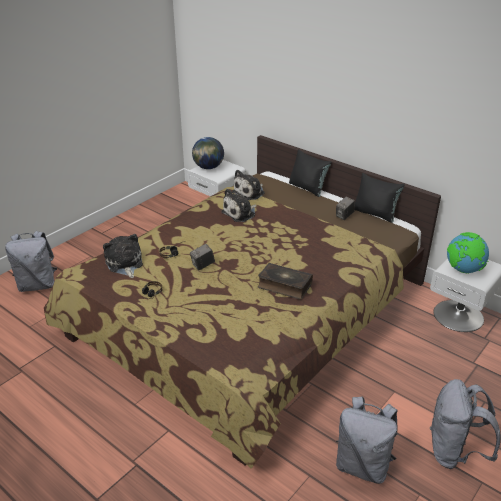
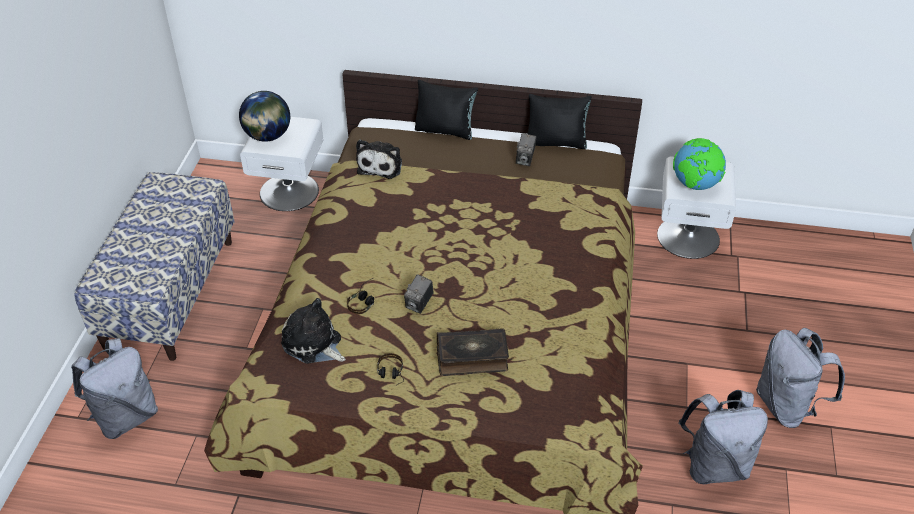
camera: 30 degrees left, 10 degrees up
plush toy [221,189,256,222] -> none
book [258,263,313,300] -> book moved to [437,328,509,376]
none -> bench [74,172,235,361]

